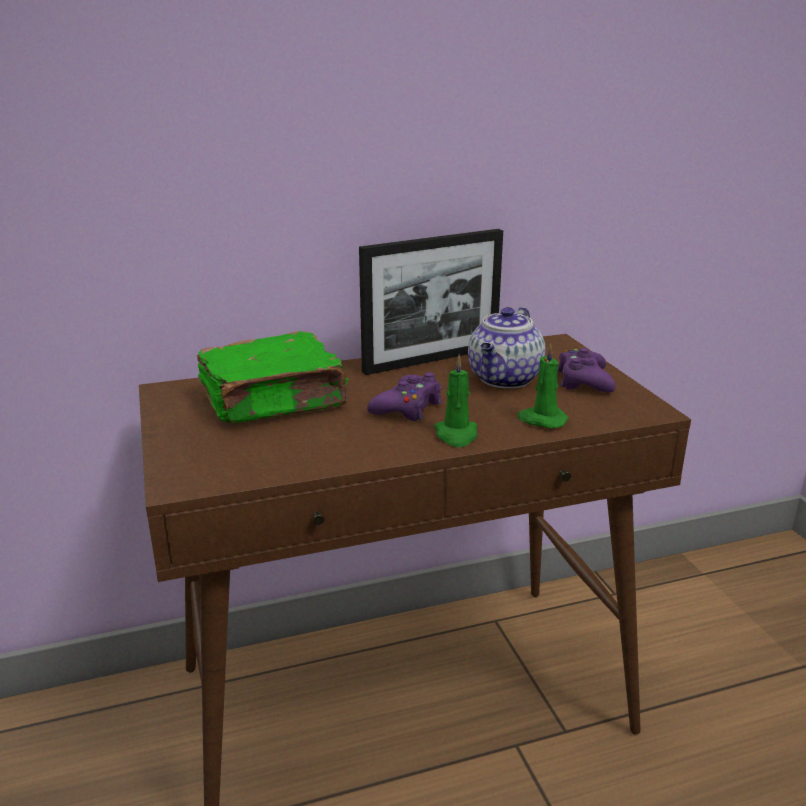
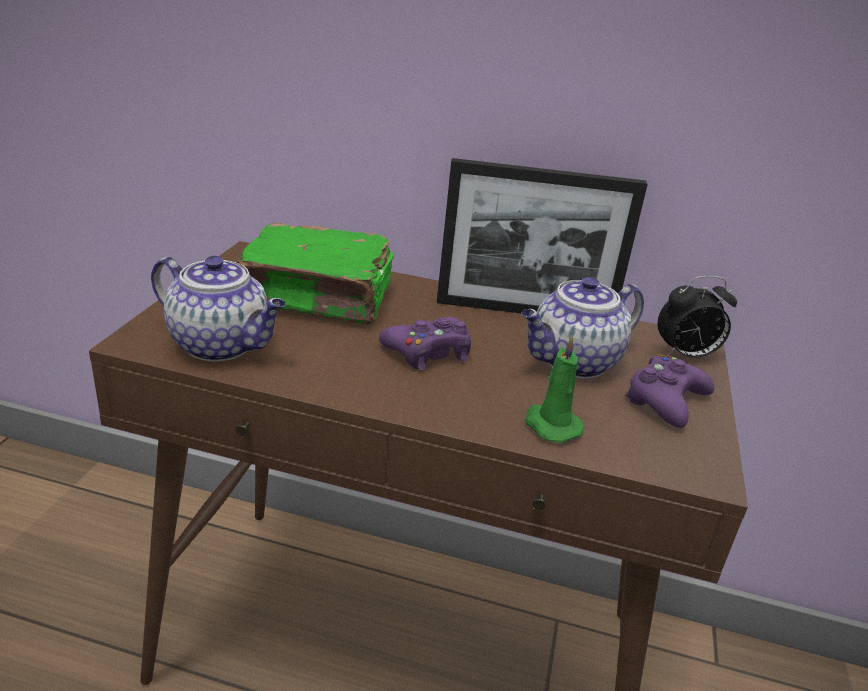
camera: 30 degrees right, 5 degrees up
green candle [434,355,477,447] -> none
none -> teapot [151,256,286,362]
none -> alarm clock [657,276,737,358]

